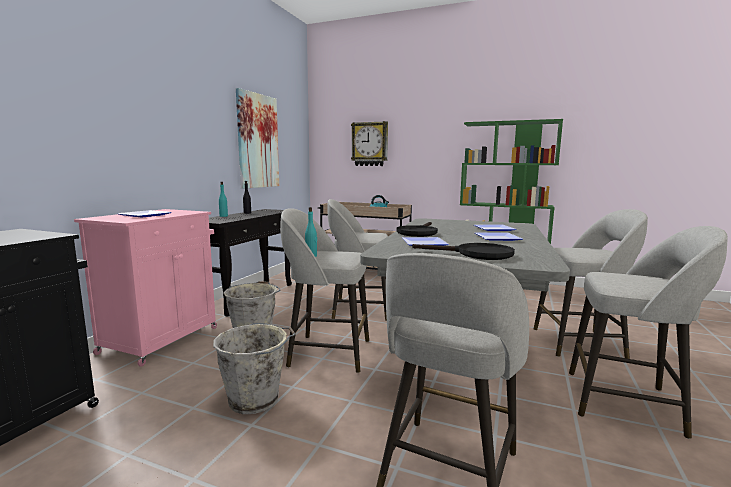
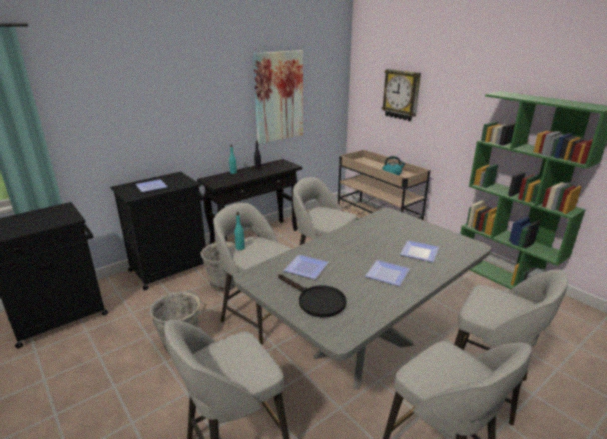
camera: 30 degrees right, 15 degrees up
pink cabinet [74,209,217,367] -> black cabinet [110,172,206,290]
black frying pan [396,222,438,237] -> none

